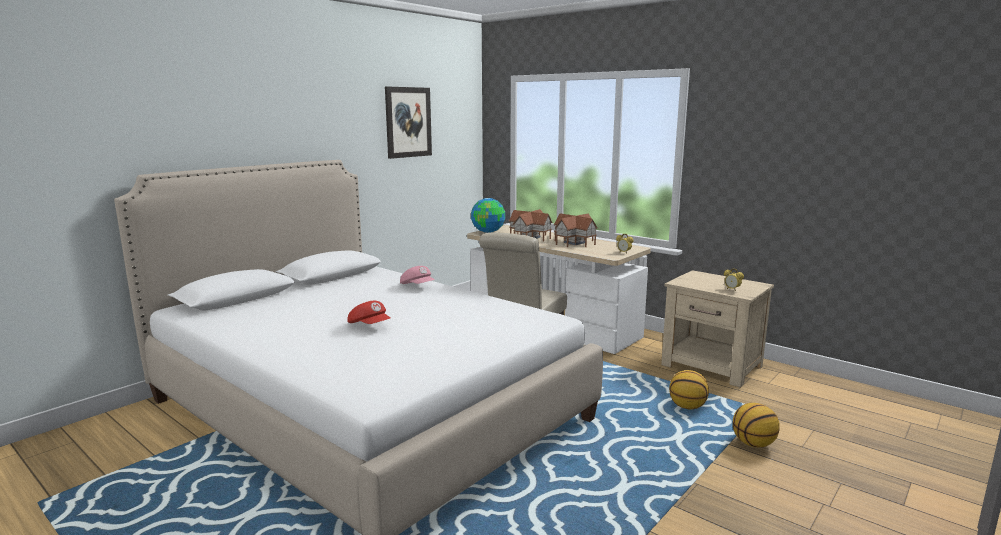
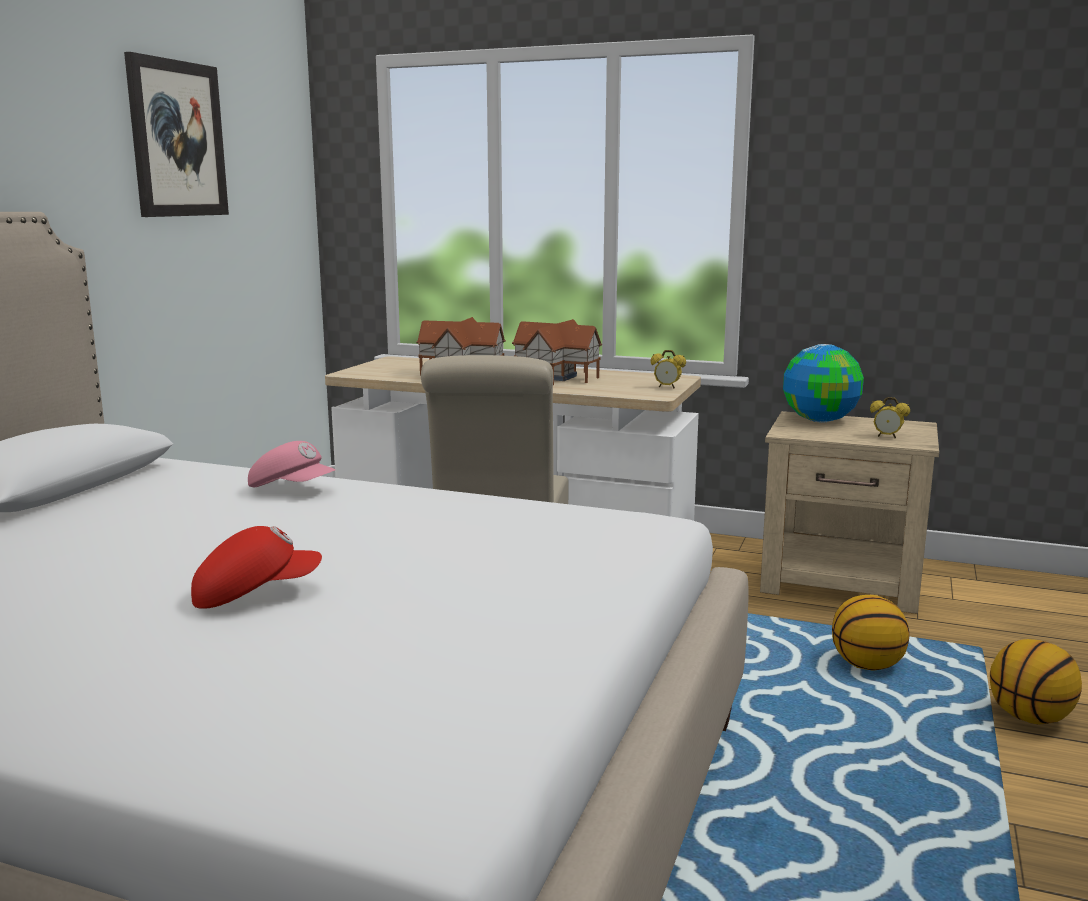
camera: 20 degrees left, 0 degrees up
red cap [348,301,390,324] -> red cap turned 45 degrees counterclockwise [191,526,322,609]
globe [471,198,505,233] -> globe moved to [783,344,864,423]

